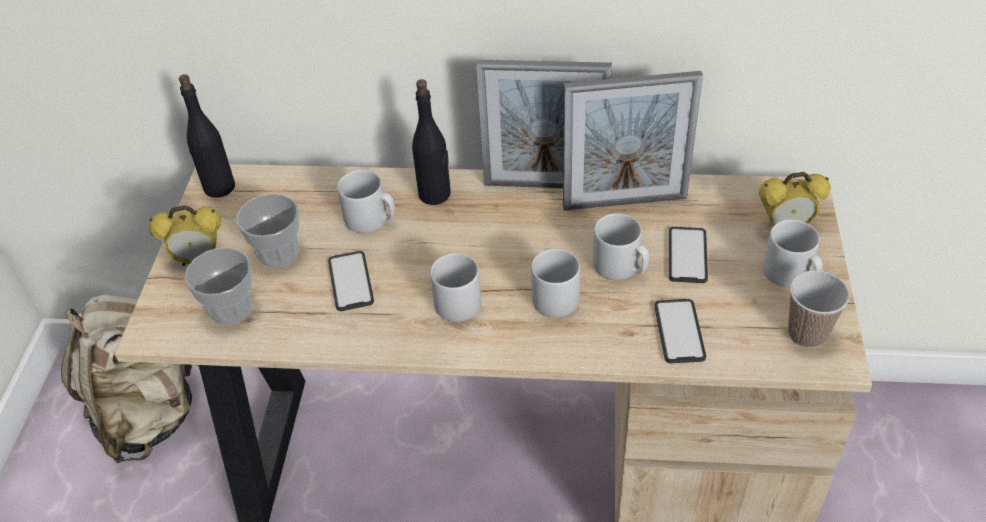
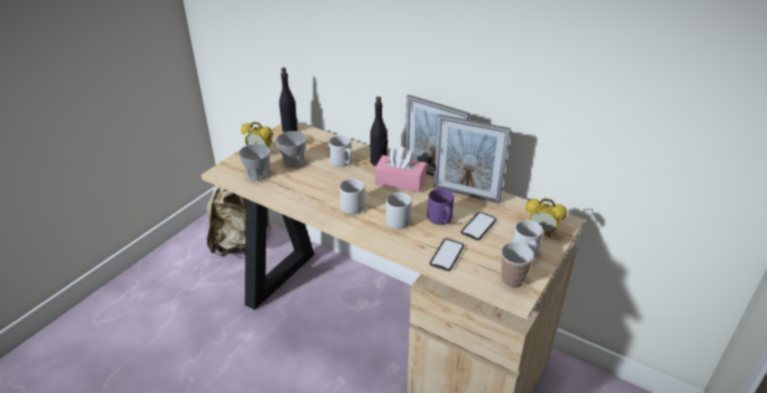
camera: 25 degrees right, 10 degrees down
phone [328,251,374,311] -> none
grey mug [593,213,649,280] -> purple mug [427,189,454,225]
none -> pink tissue box [375,147,427,192]

